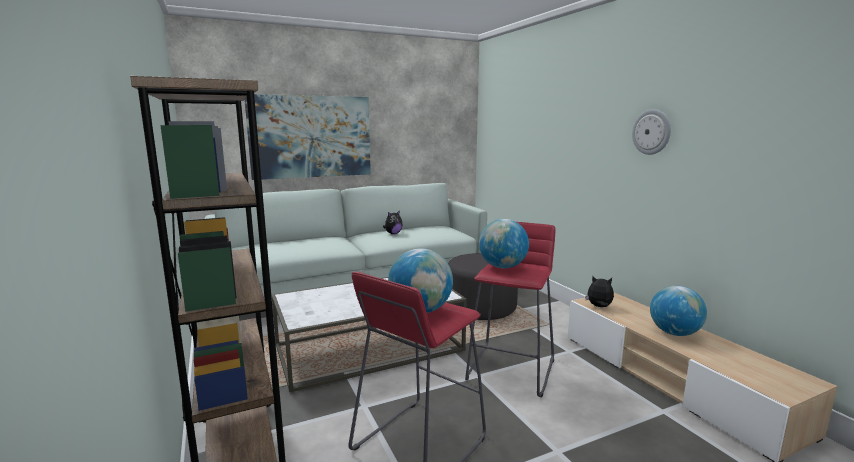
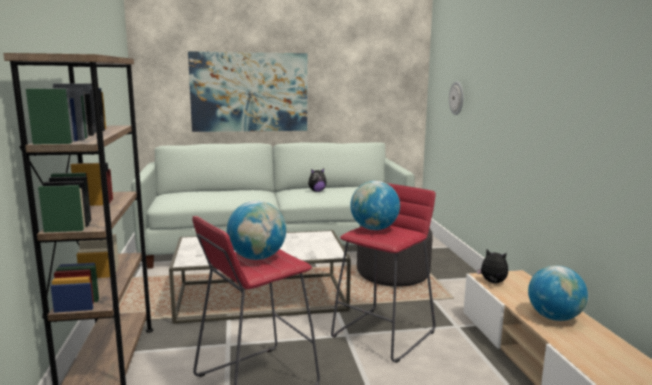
camera: 15 degrees right, 0 degrees up
wall clock [632,109,671,155] -> wall clock moved to [449,81,464,115]

